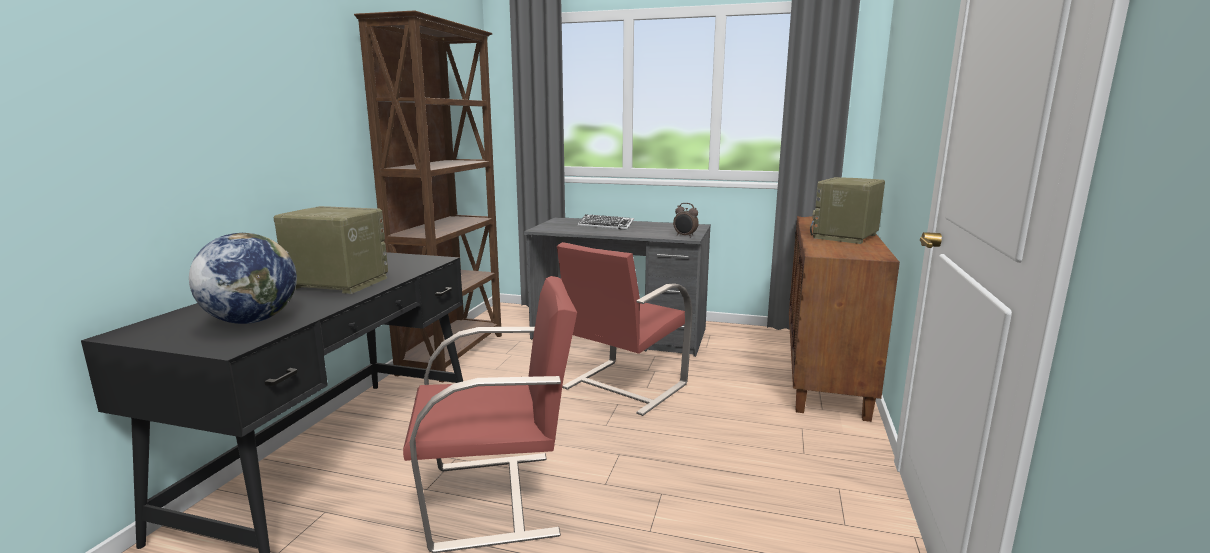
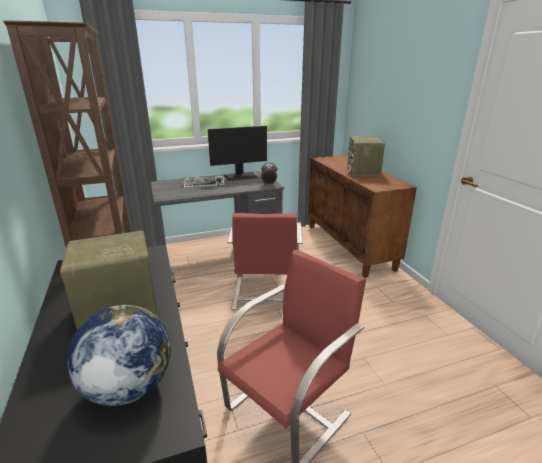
camera: 35 degrees left, 10 degrees up
none -> monitor [208,126,267,181]

